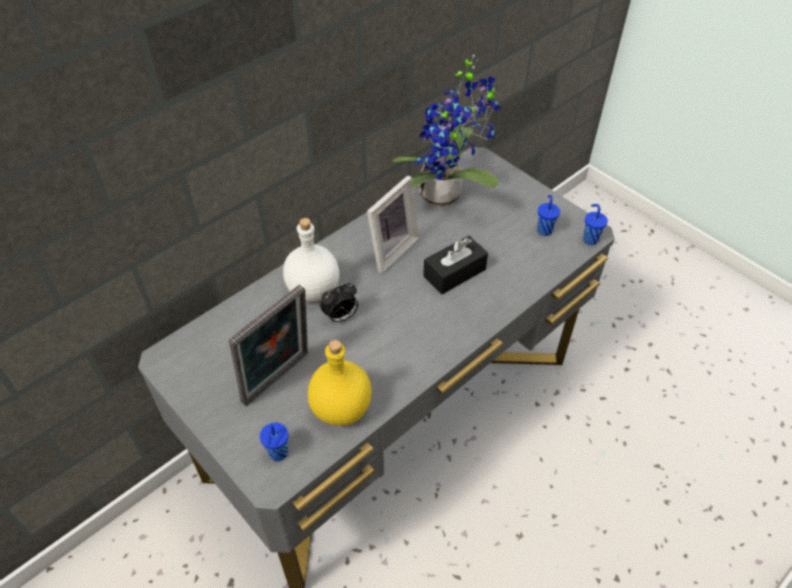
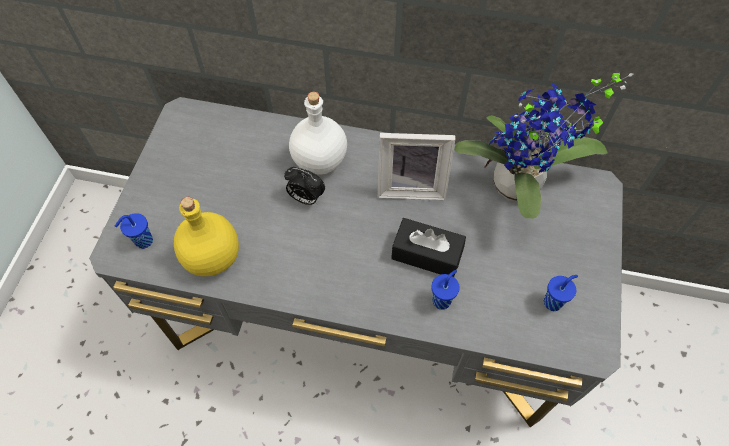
camera: 55 degrees right, 10 degrees up
picture frame [229,285,308,406] -> none
blue cup [583,204,608,245] -> blue cup moved to [431,270,460,310]

